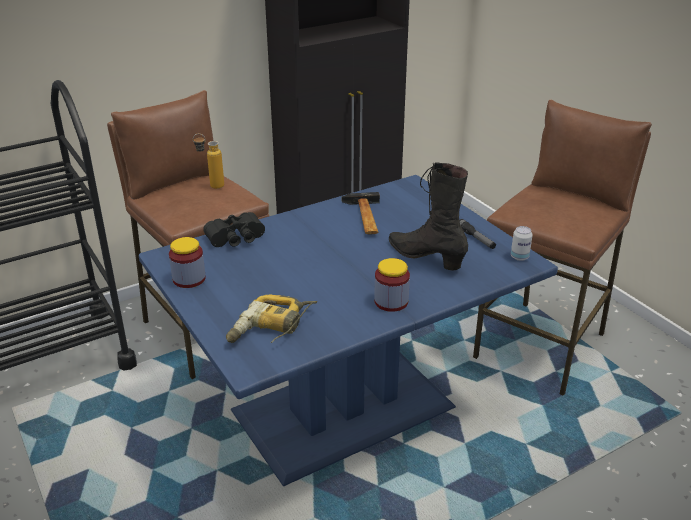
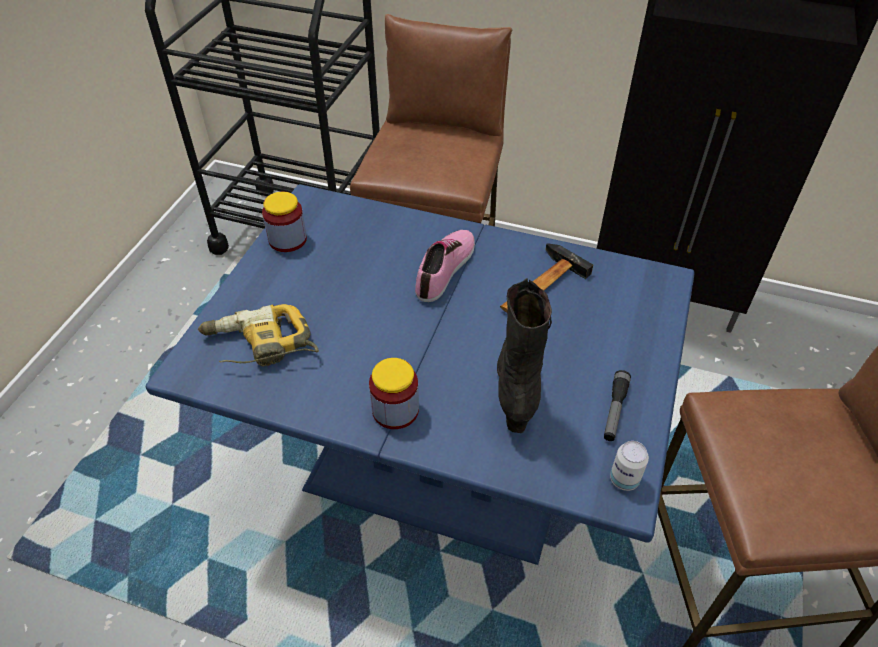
camera: 50 degrees right, 15 degrees up
bottle [193,134,224,189] -> none
black binoculars [203,212,265,247] -> none
none -> shoe [415,230,475,302]

